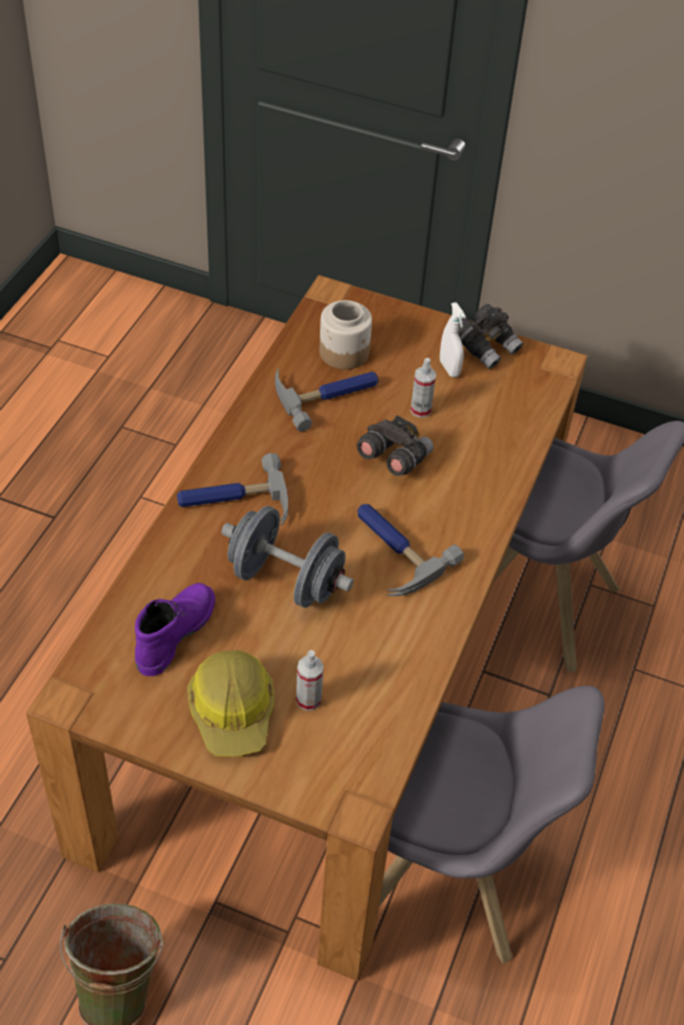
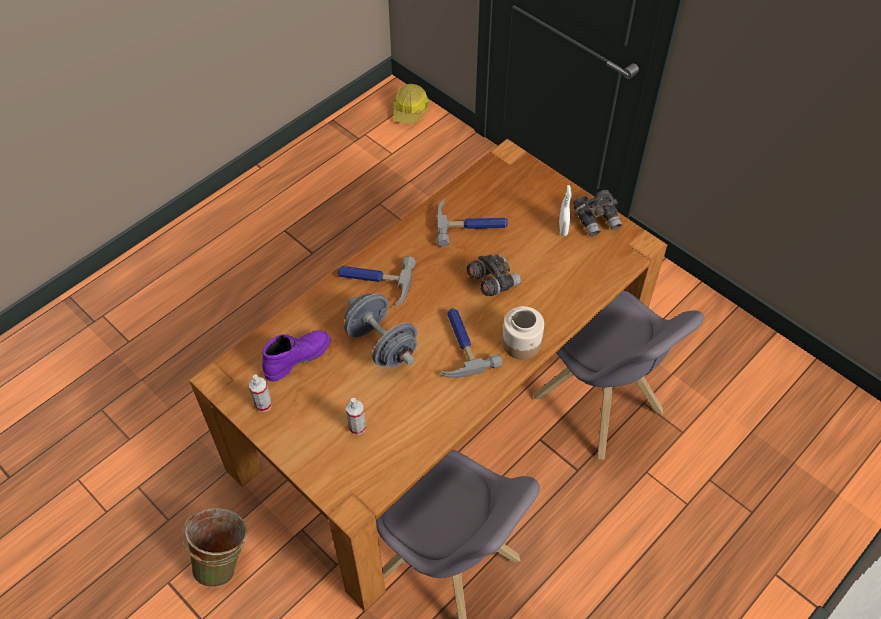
camera: 25 degrees right, 5 degrees up
hard hat [187,650,274,757] -> hard hat moved to [393,84,430,124]
jar [319,300,372,370] -> jar moved to [502,306,544,360]
spray bottle [411,358,436,418] -> spray bottle moved to [249,374,272,412]

